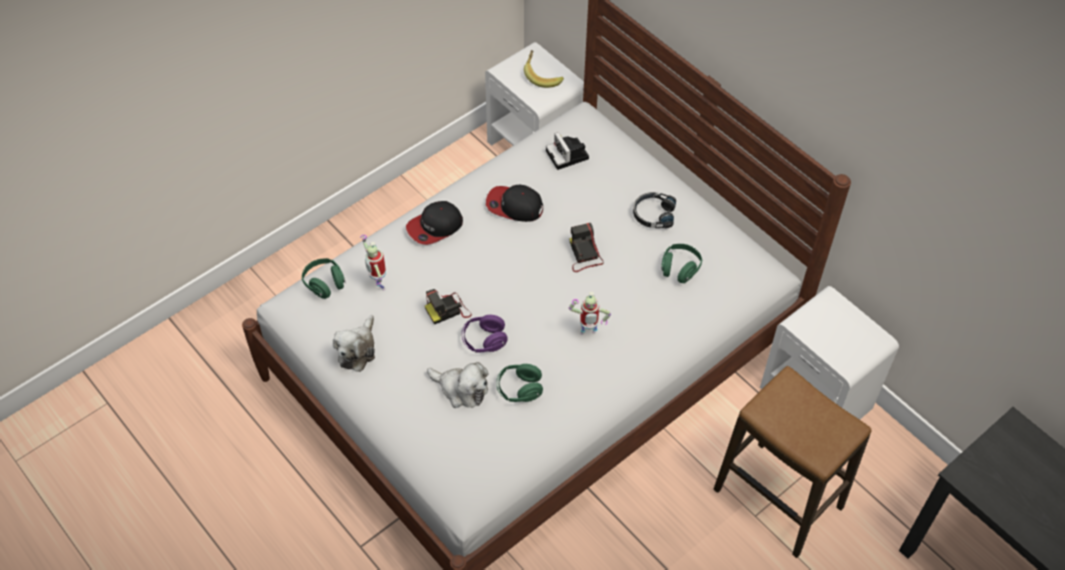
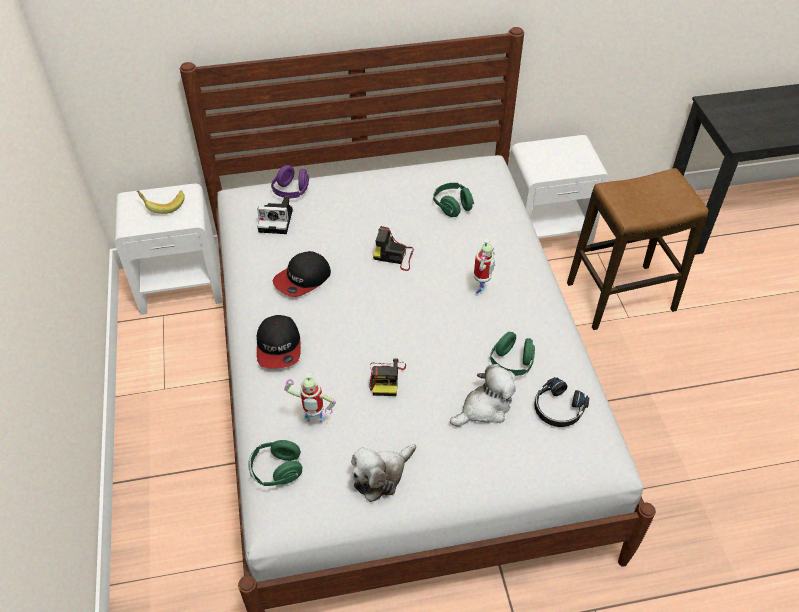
camera: 60 degrees left, 5 degrees down
plush toy [333,315,375,372] -> plush toy turned 90 degrees clockwise [351,444,416,502]
purple headphones [462,315,507,352] -> purple headphones moved to [271,165,309,198]
black headphones [633,192,676,228] -> black headphones moved to [534,377,589,427]

